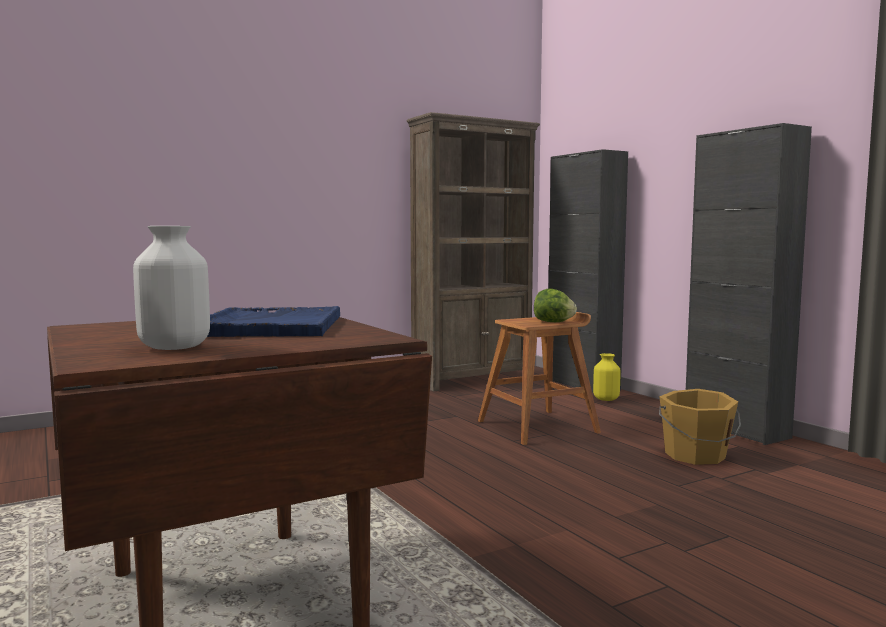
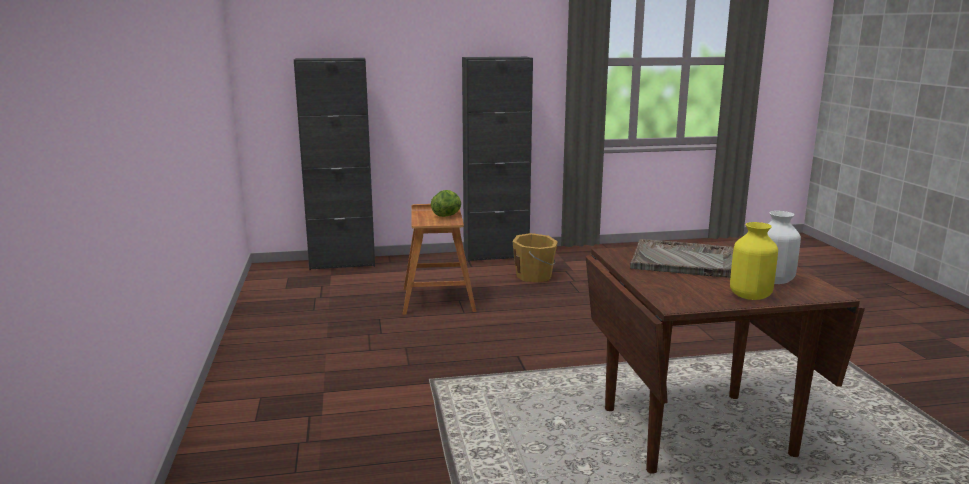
camera: 70 degrees left, 10 degrees up
blue tray [207,306,340,337] -> grey tray [630,239,733,278]
brown bookcase [407,112,540,391] -> none
yellow vase [593,353,621,401] -> yellow vase moved to [730,222,778,300]

